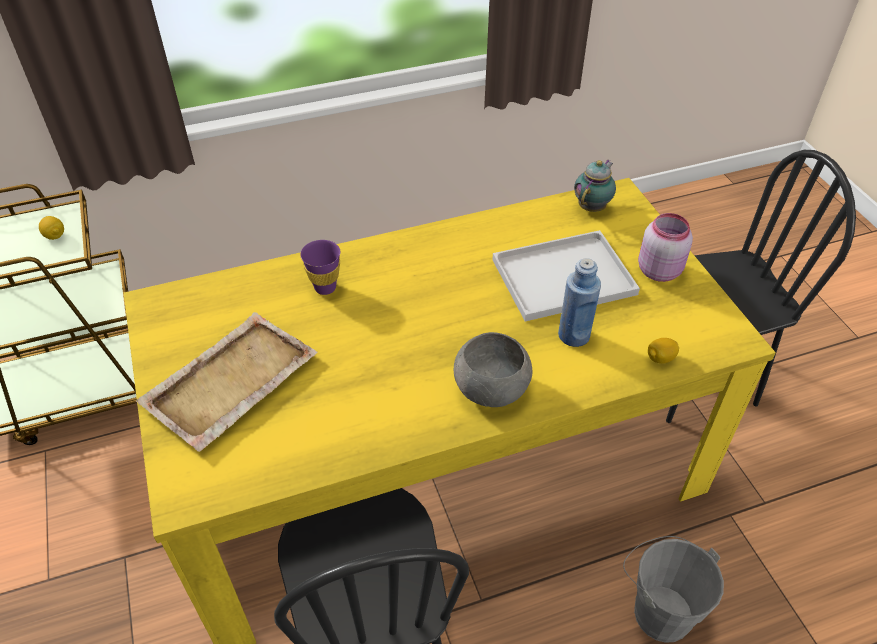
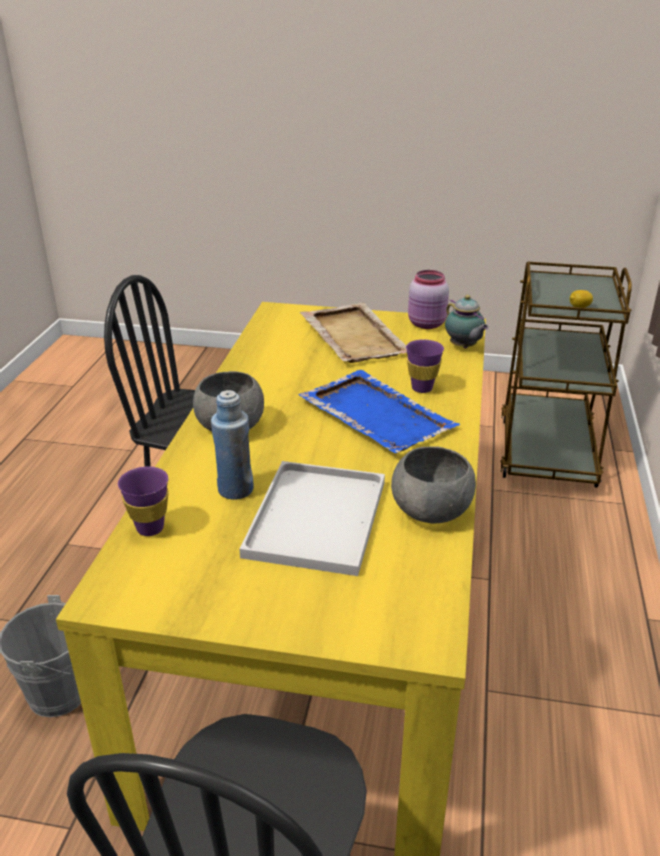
camera: 120 degrees right, 15 degrees down
teapot [574,160,616,212] -> teapot moved to [445,295,489,348]
pink jar [638,213,693,282] -> pink jar moved to [408,270,449,329]
lemon [648,338,679,364] -> purple cup [118,466,169,536]
none -> blue tray [298,370,460,453]
none -> grey bowl [391,446,476,523]

